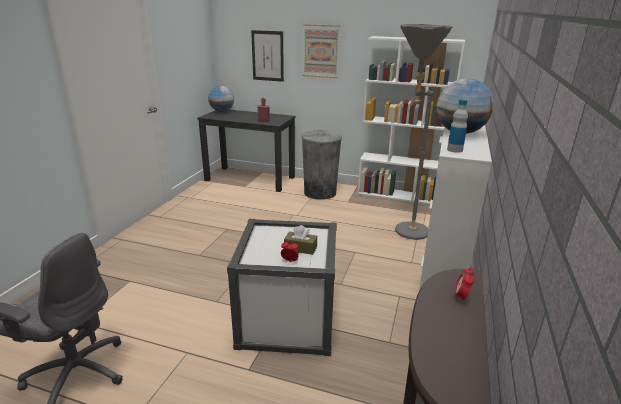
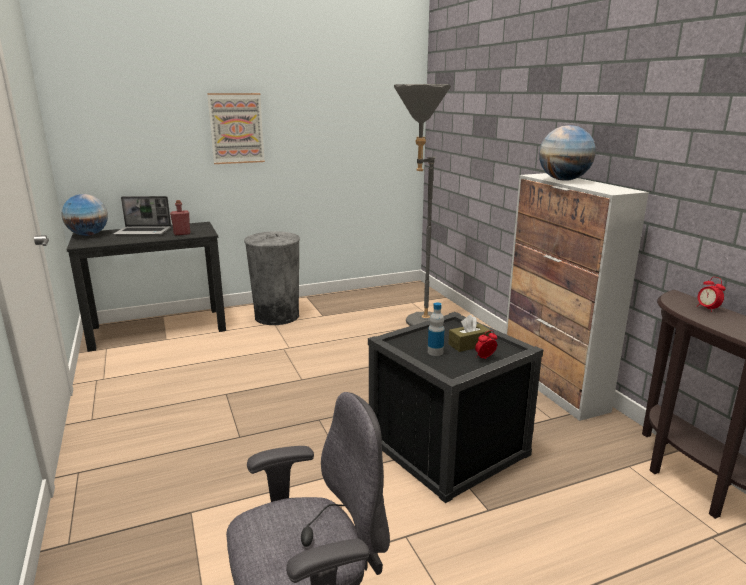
camera: 40 degrees left, 5 degrees down
white storage box [227,219,337,356] -> black storage box [368,312,543,503]
picture [251,30,284,82] -> none
white bookcase [358,36,465,205] -> none
bottle [447,99,468,153] -> bottle moved to [428,302,445,356]
none -> laptop [113,196,171,236]

